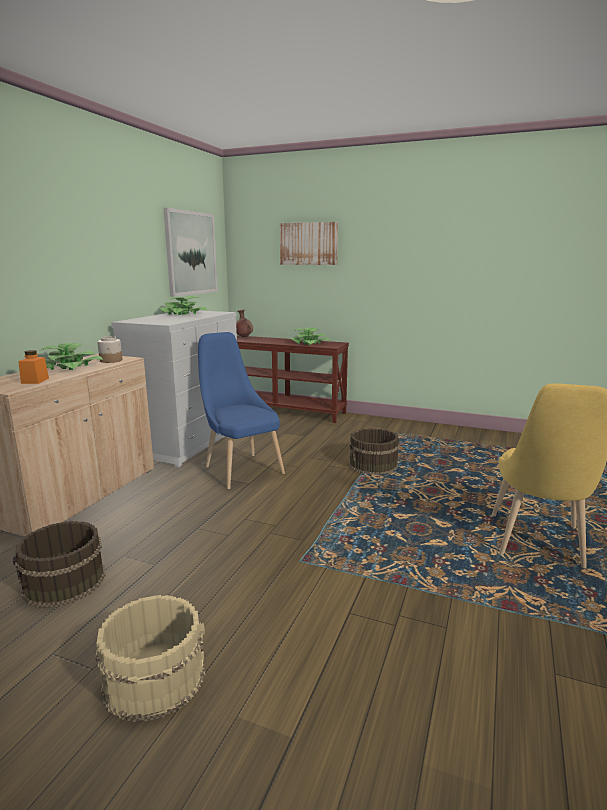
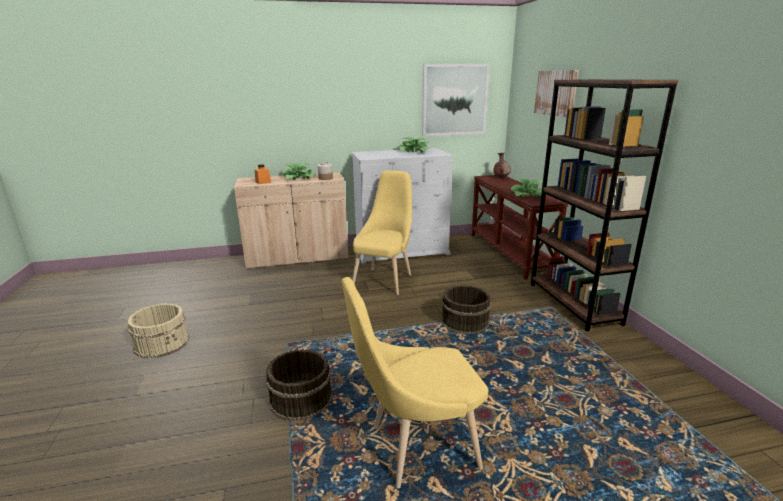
camera: 55 degrees right, 5 degrees up
brown bucket [13,521,106,608] -> brown bucket moved to [266,349,332,421]
blue chair [198,332,285,489] -> yellow chair [352,170,412,296]
none -> brown bookcase [531,79,678,331]

